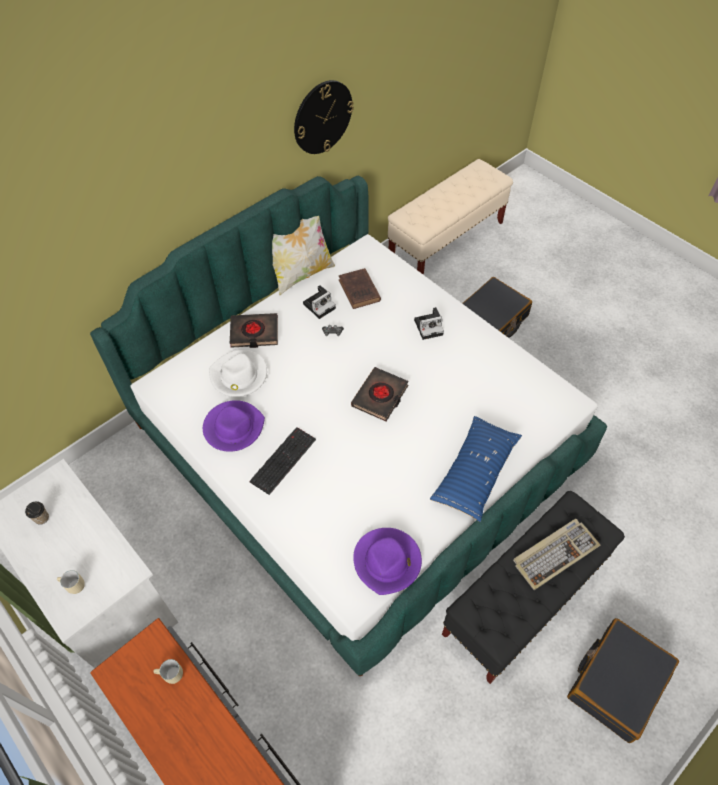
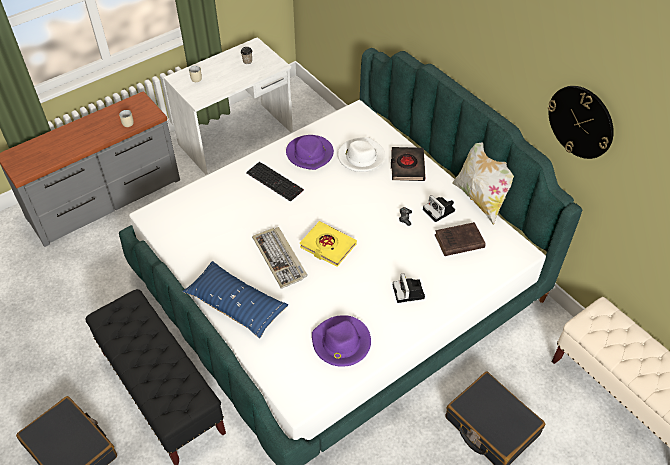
camera: 95 degrees right, 5 degrees down
black book [351,367,409,421] -> yellow book [300,221,357,267]
purple hat [353,528,422,595] -> purple hat moved to [312,315,371,367]
keyboard [513,518,600,590] -> keyboard moved to [252,227,307,289]

